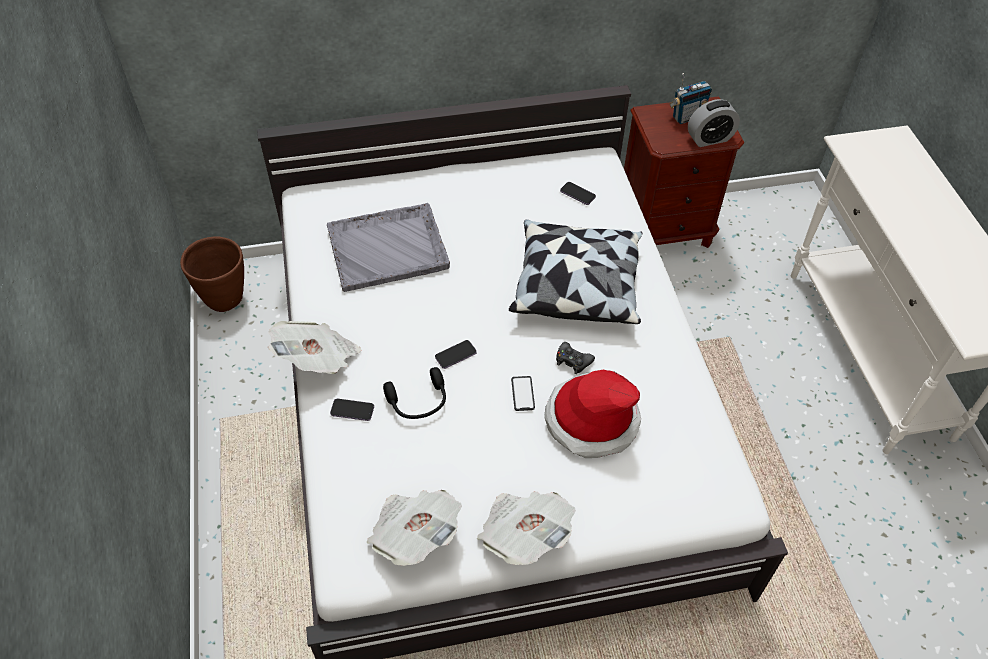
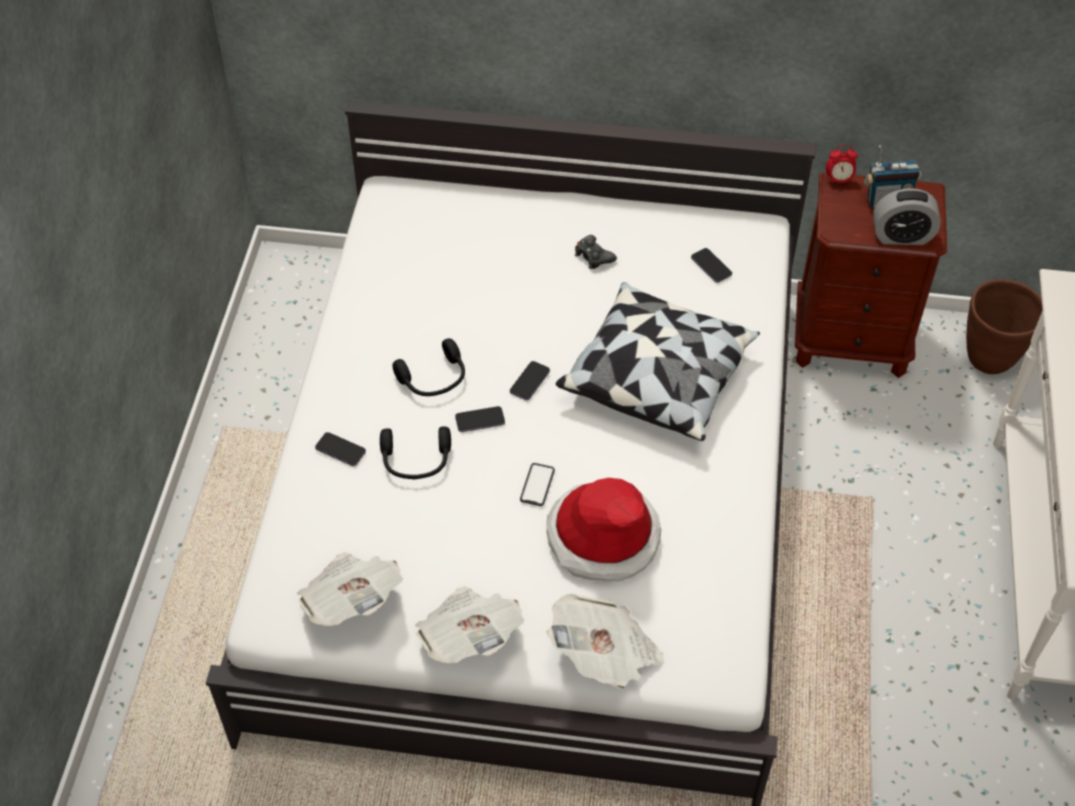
camera: 20 degrees right, 0 degrees up
brown planter [180,236,244,312] -> brown planter moved to [966,279,1043,374]
newspaper [268,321,361,374] -> newspaper moved to [547,594,663,688]
grey tray [327,203,450,292] -> none
black game controller [556,342,595,374] -> black game controller moved to [575,235,617,269]
none -> black headphones [392,338,465,396]
none -> phone [510,361,550,401]
none -> alarm clock [826,145,858,185]

